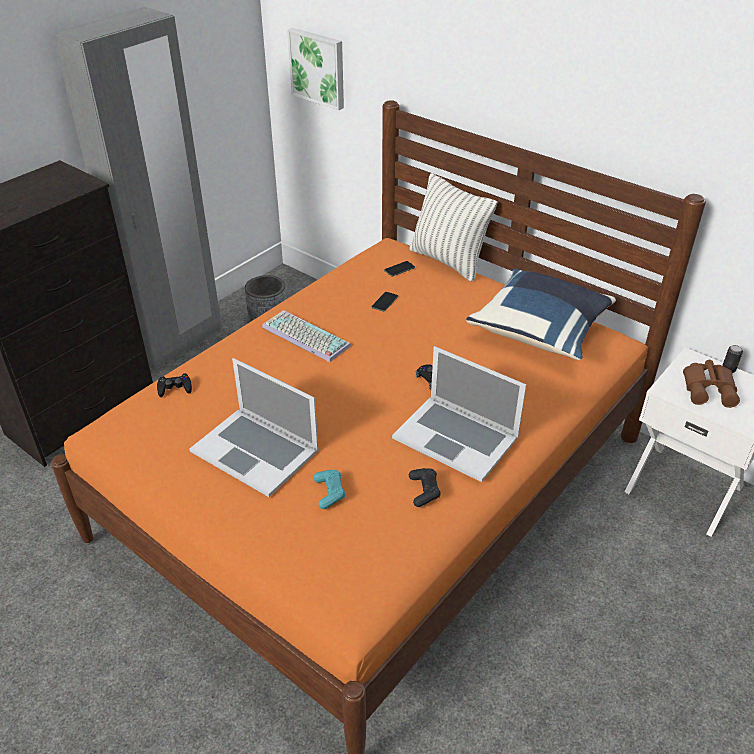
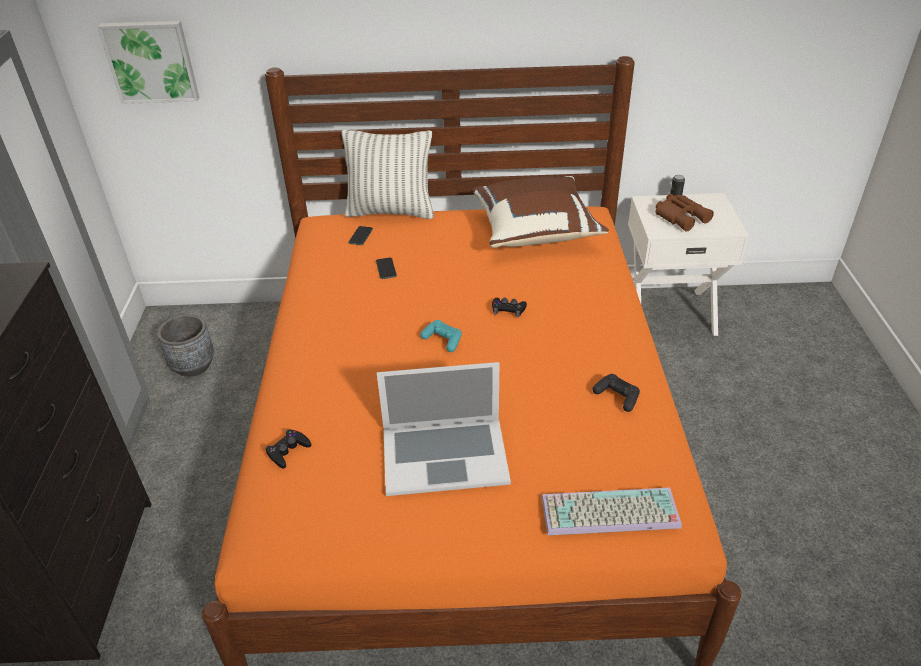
camera: 40 degrees left, 0 degrees up
keyboard [262,310,351,362] -> keyboard moved to [542,488,682,536]
turquoise game controller [313,470,345,509] -> turquoise game controller moved to [420,320,462,352]
laptop [392,346,527,482] -> none
blue pillow [466,268,616,360] -> brown pillow [472,176,609,248]

